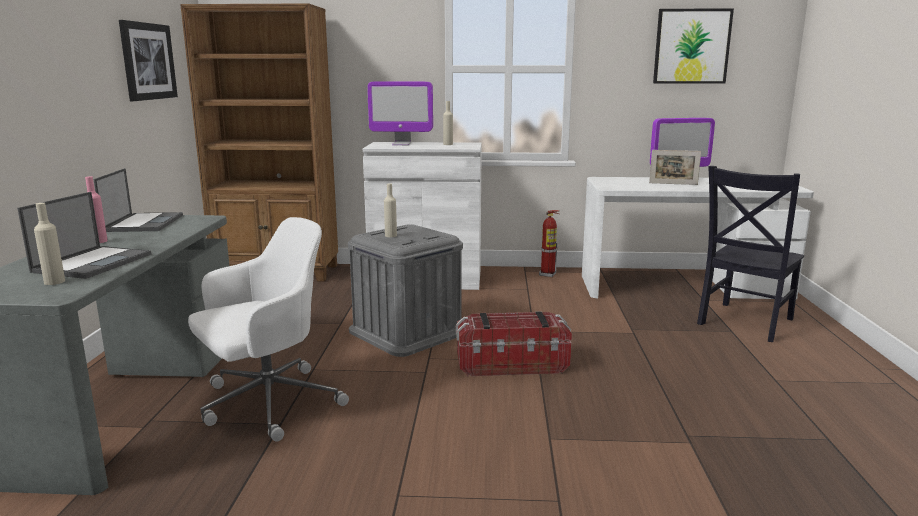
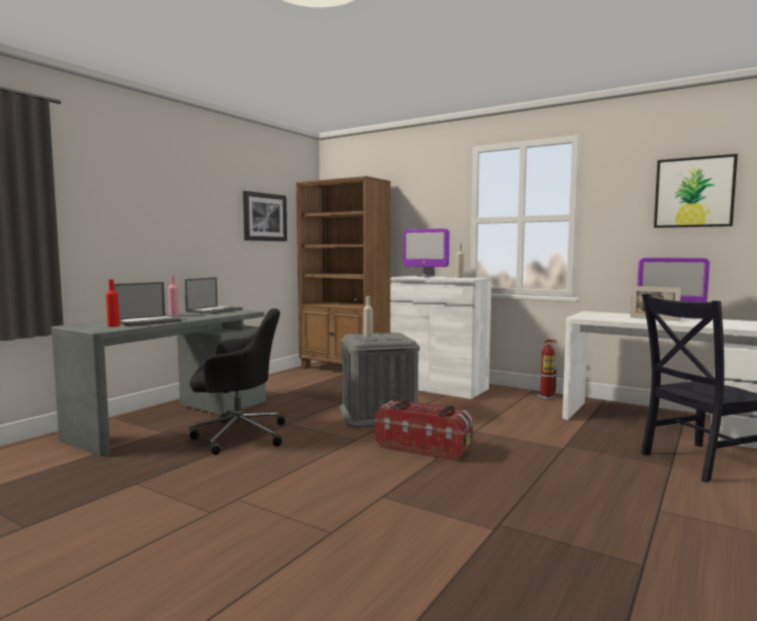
camera: 30 degrees right, 10 degrees down
beige bottle [34,203,65,285] -> red bottle [106,279,120,327]
white office chair [188,217,349,442] -> black office chair [189,308,285,455]

